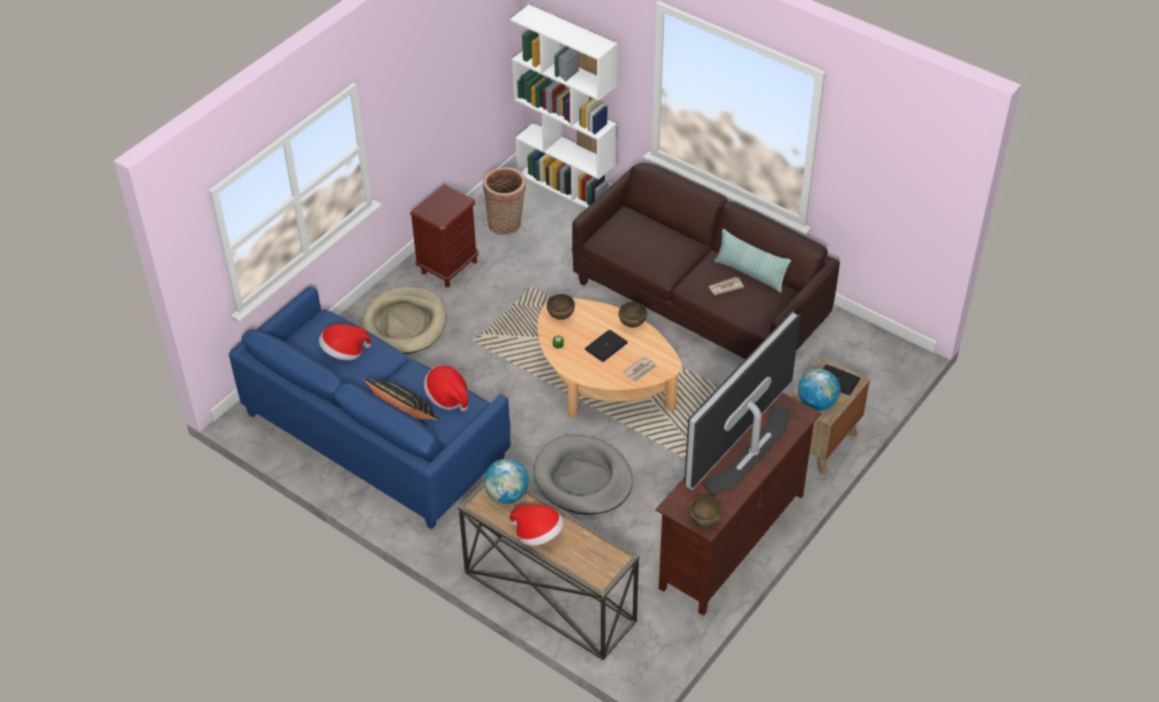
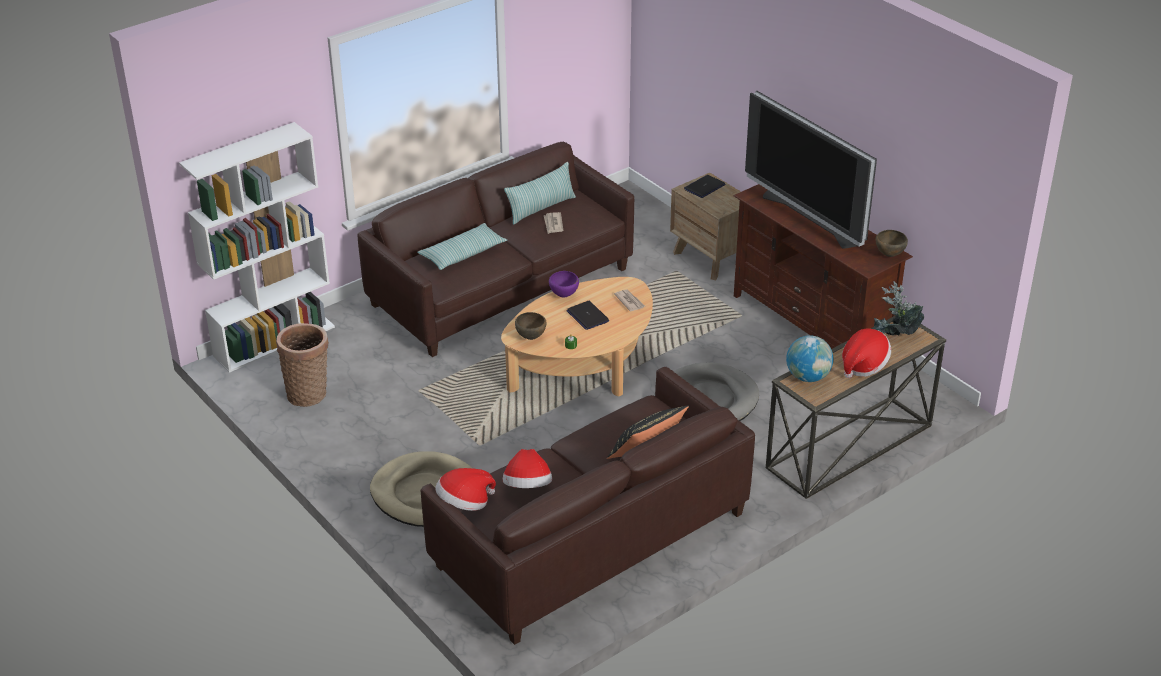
camera: 75 degrees left, 10 degrees down
blue sofa [229,286,511,529] -> brown sofa [421,367,755,645]
brown nightstand [410,184,479,287] -> none
hat [424,365,468,411] -> hat moved to [435,468,496,511]
brown bowl [619,302,647,328] -> purple bowl [549,271,579,298]
globe [798,369,840,411] -> none
none -> pillow [417,223,507,270]
none -> potted plant [872,281,924,336]

